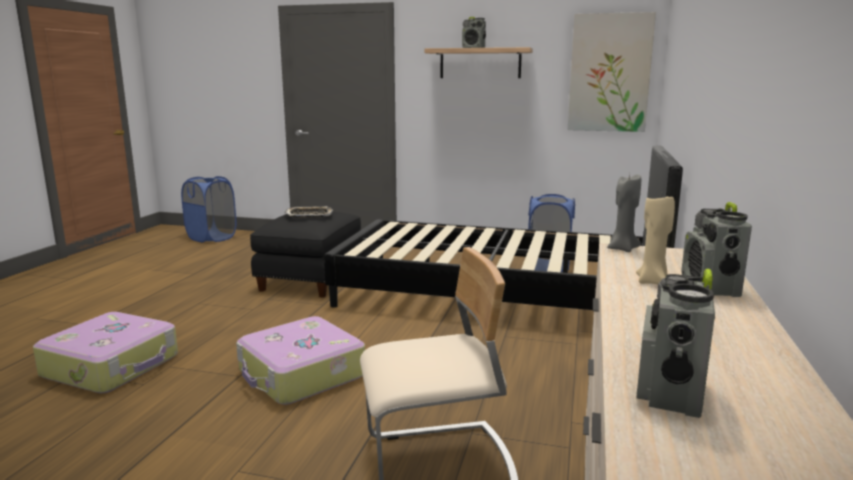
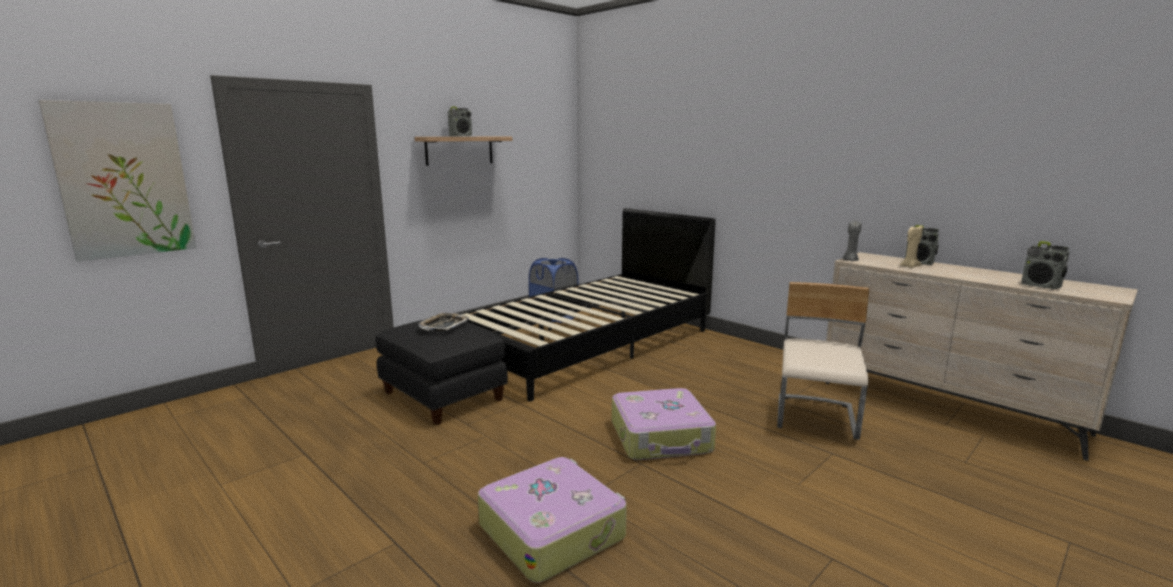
camera: 60 degrees left, 0 degrees up
blue laundry basket [181,176,236,242] -> none
picture [568,12,656,132] -> picture moved to [39,100,197,262]

